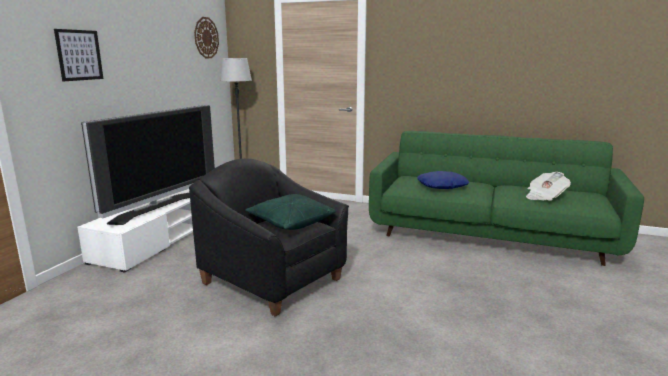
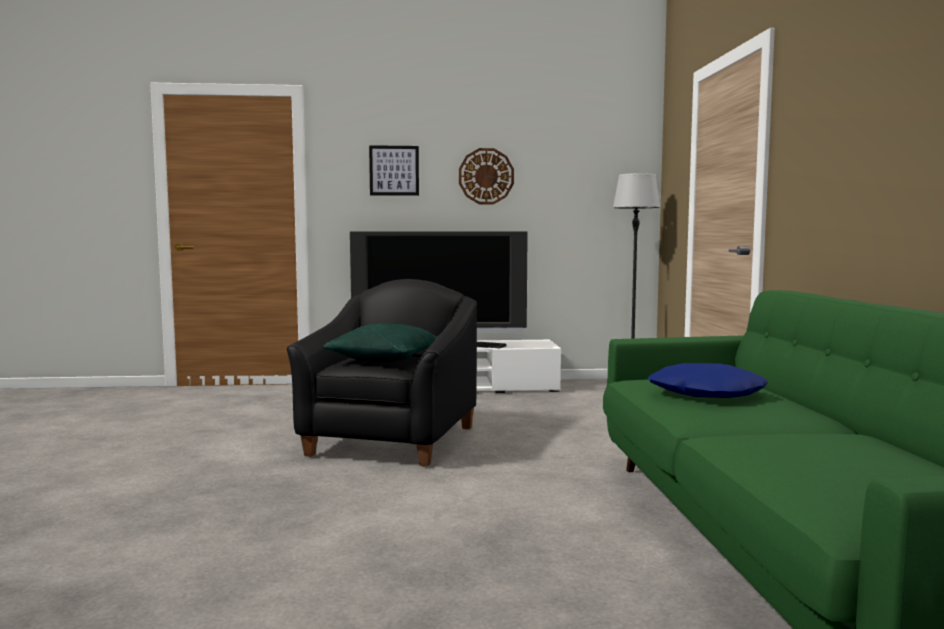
camera: 65 degrees right, 10 degrees down
wall clock [194,17,219,58] -> wall clock moved to [459,148,514,204]
newspaper [526,172,571,201] -> none

